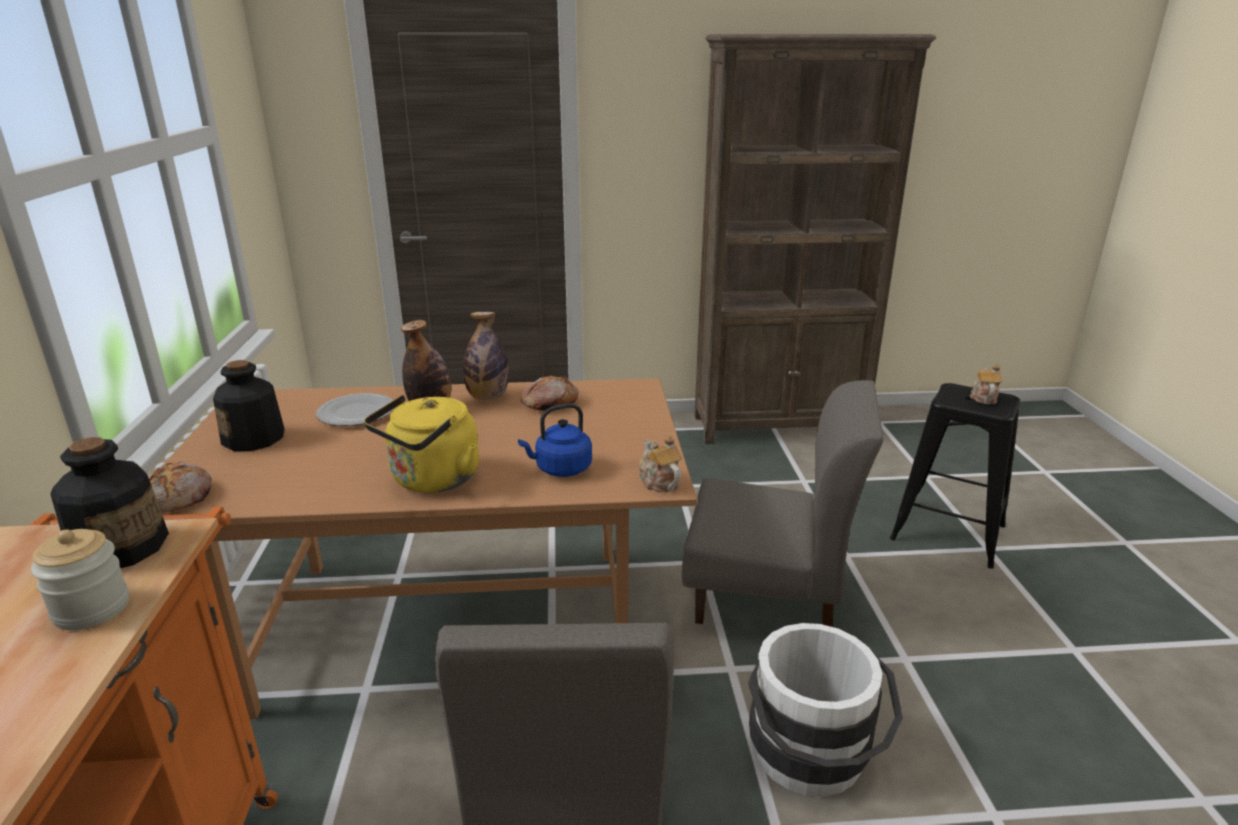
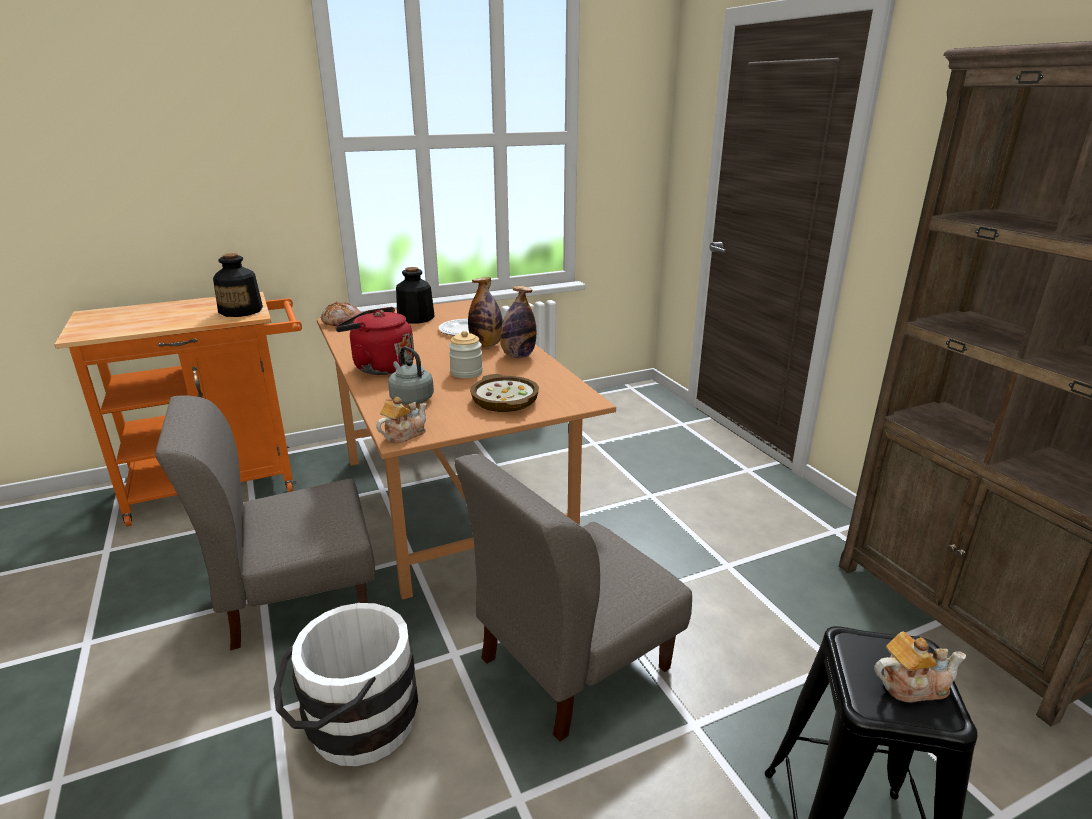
camera: 70 degrees right, 0 degrees up
jar [31,529,129,630] -> jar moved to [449,331,483,378]
yellow kettle [364,395,479,493] -> red kettle [336,307,414,375]
blue kettle [518,403,592,477] -> grey kettle [388,346,434,405]
bread [521,376,579,411] -> none
grey chair [682,380,884,627] -> grey chair turned 60 degrees clockwise [455,454,692,742]
none -> bowl [470,374,539,412]

